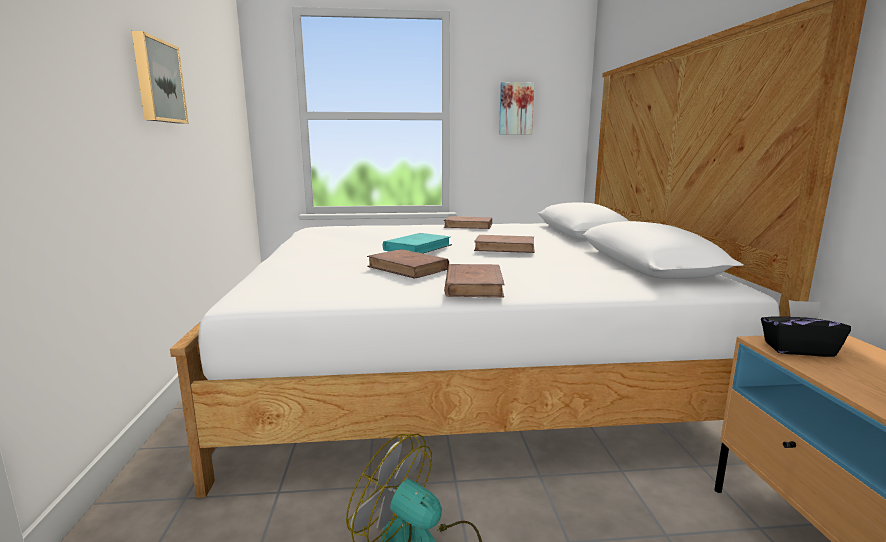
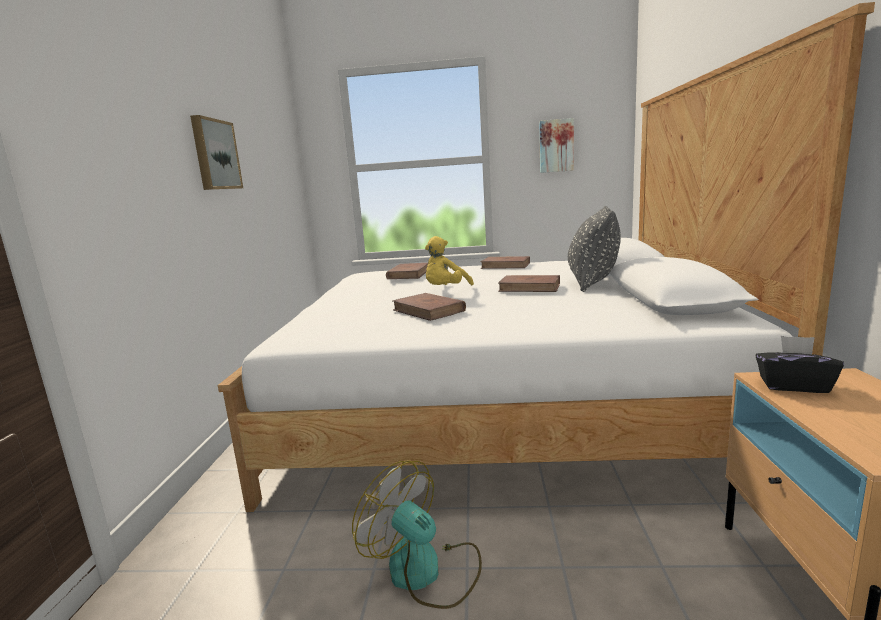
camera: 10 degrees right, 0 degrees up
turquoise book [383,233,452,254] -> yellow plush toy [425,236,474,286]
brown book [444,264,505,298] -> brown book moved to [386,263,428,279]
none -> grey pillow [568,206,621,292]

